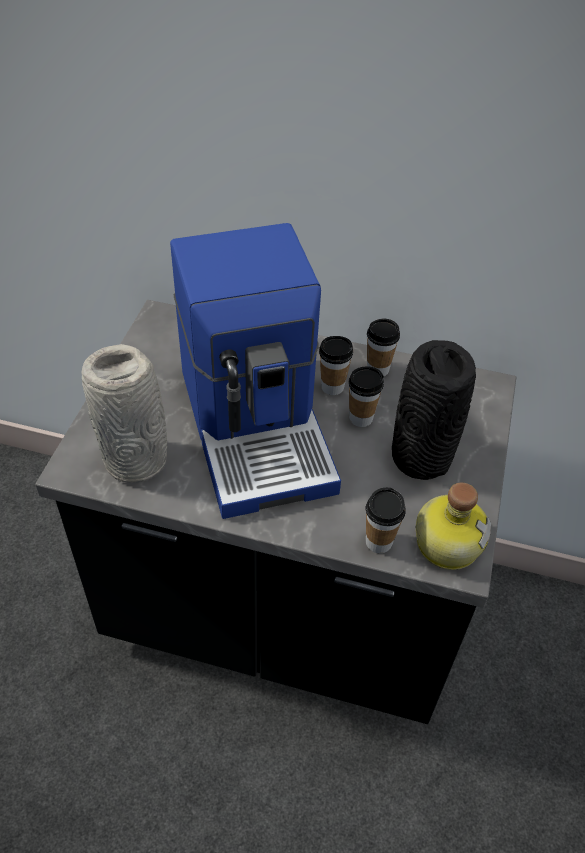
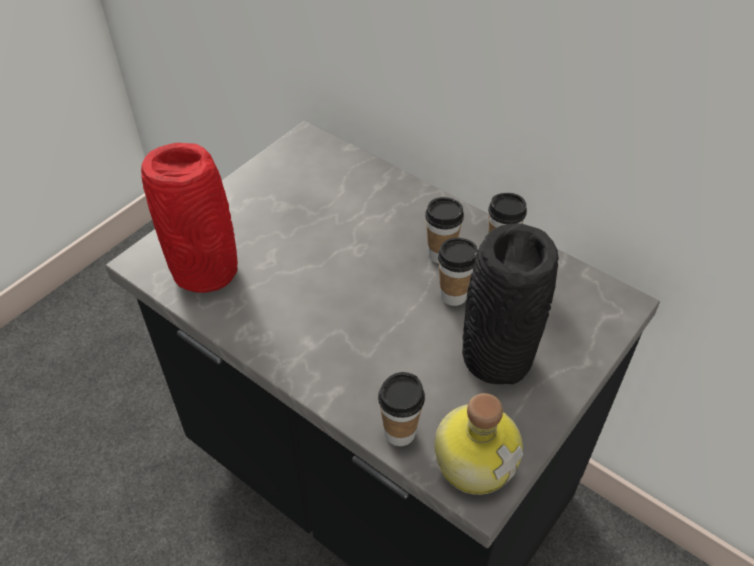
camera: 25 degrees right, 0 degrees up
grey vase [81,344,167,483] -> red vase [141,143,238,293]
coffee machine [170,223,341,519] -> none

